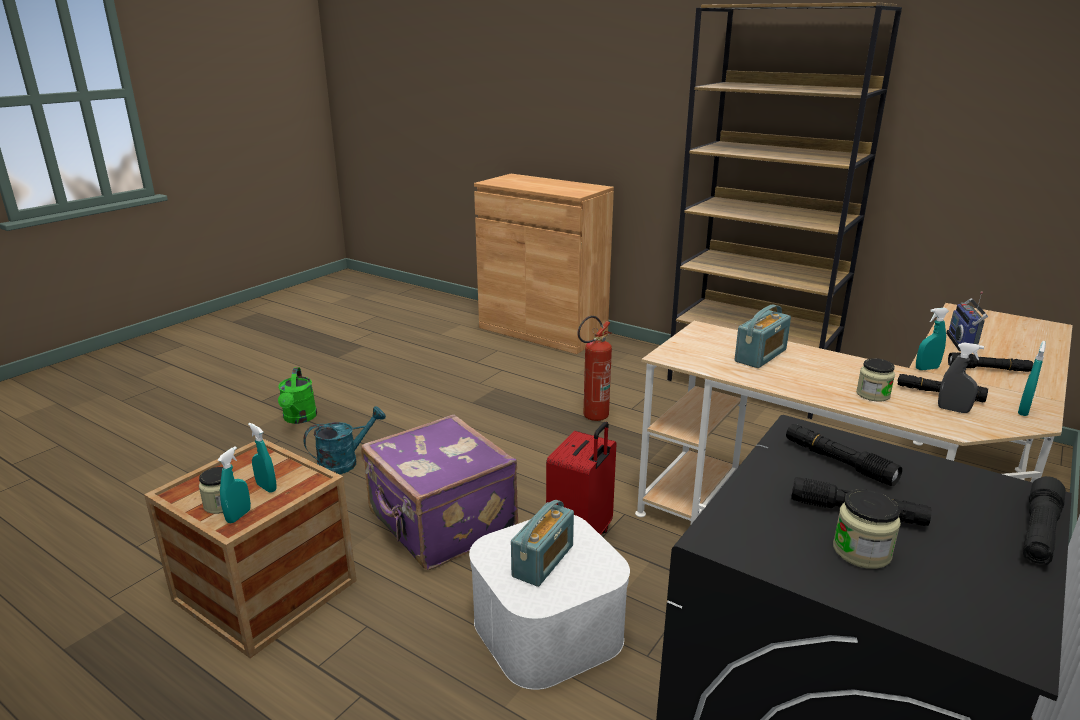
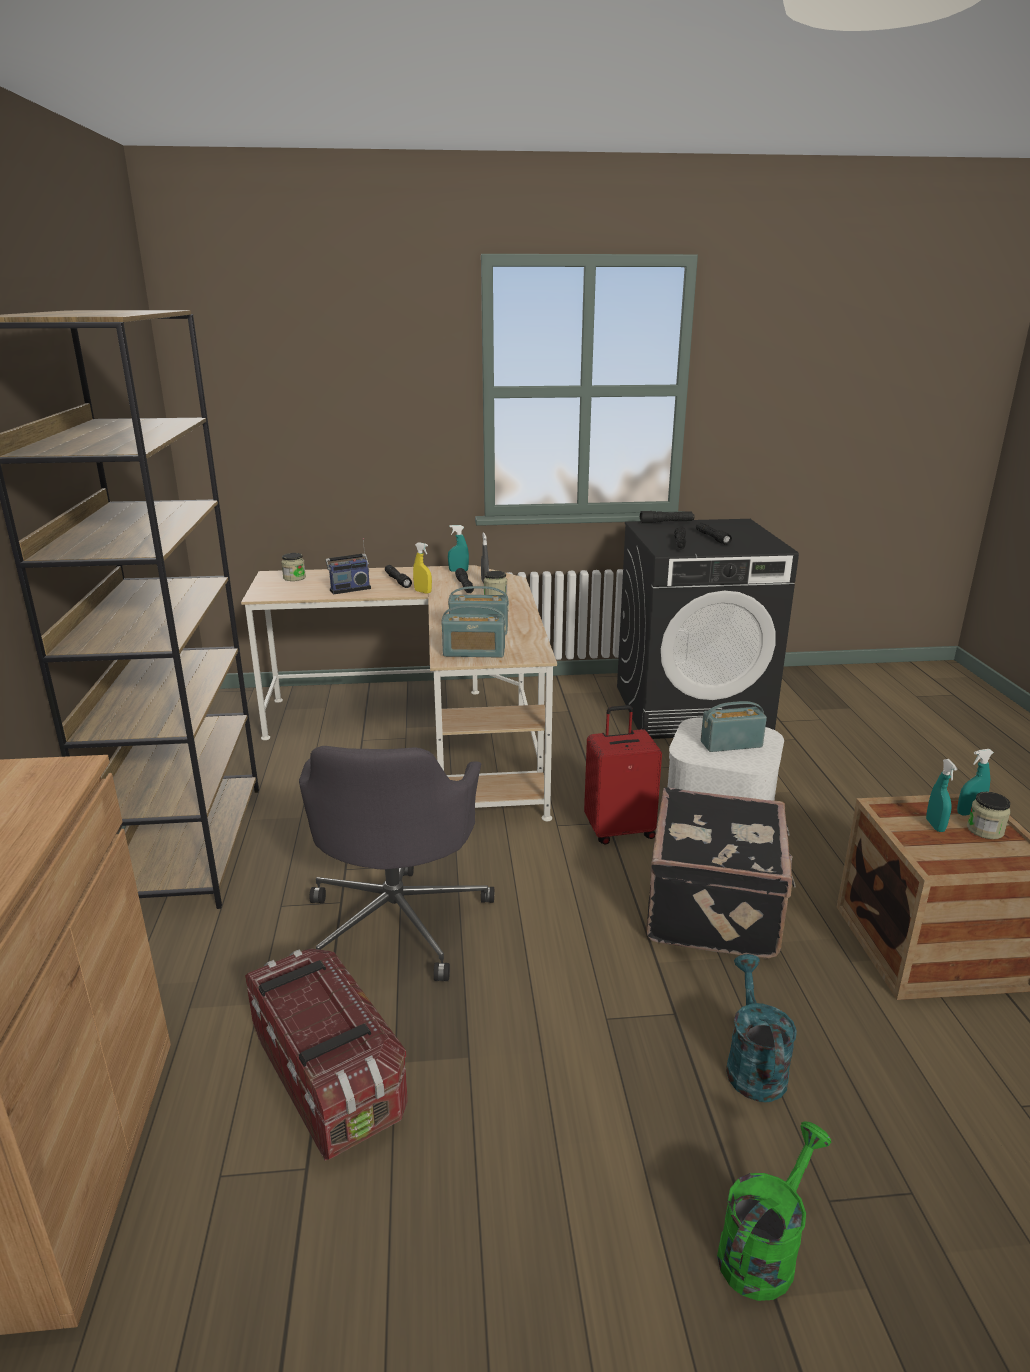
camera: 130 degrees left, 0 degrees up
turquoise watering can [303,406,386,475] -> turquoise watering can turned 75 degrees clockwise [726,954,797,1102]
purple suitcase [361,415,518,570] -> black suitcase [646,787,796,959]
fire extinguisher [578,316,612,421] -> grey office chair [299,746,494,981]
jar [833,489,901,569] -> jar moved to [281,553,306,581]
turquoise spray bottle [916,308,949,370] -> yellow spray bottle [413,542,432,594]
none -> storage box [245,949,408,1161]
none -> radio [441,605,506,658]

